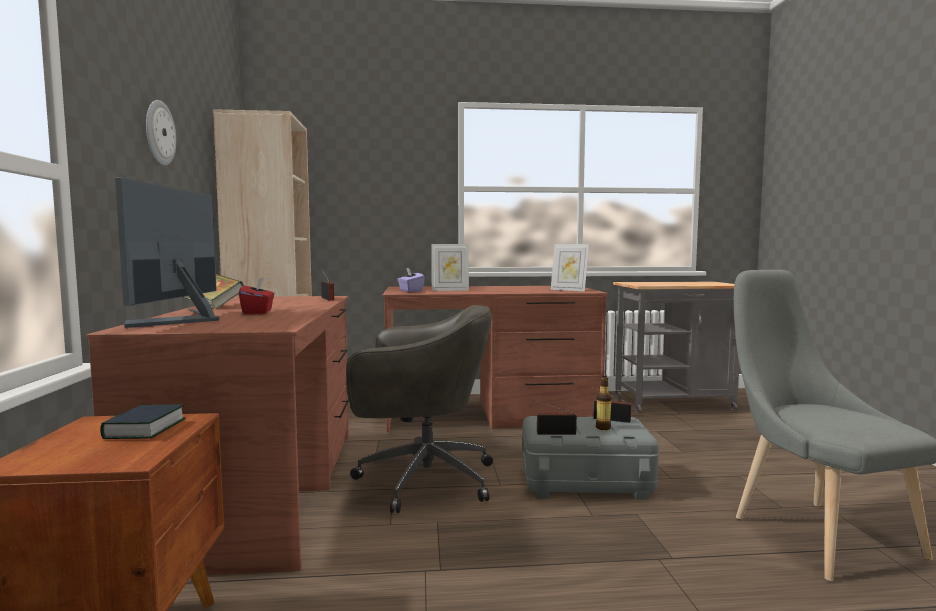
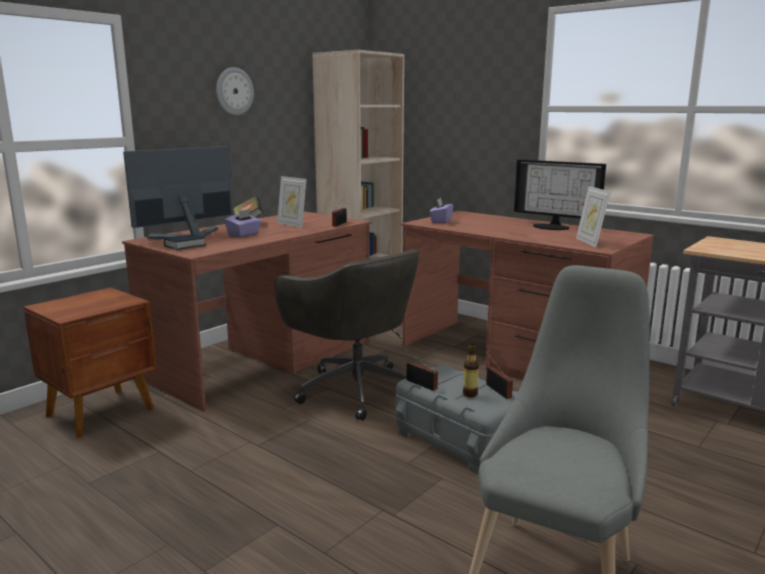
camera: 45 degrees right, 10 degrees up
book [100,405,186,439] -> book moved to [164,234,206,250]
red tissue box [239,278,275,314] -> purple tissue box [224,209,261,237]
picture frame [431,244,469,291] -> picture frame moved to [277,176,307,228]
none -> monitor [514,160,606,230]

